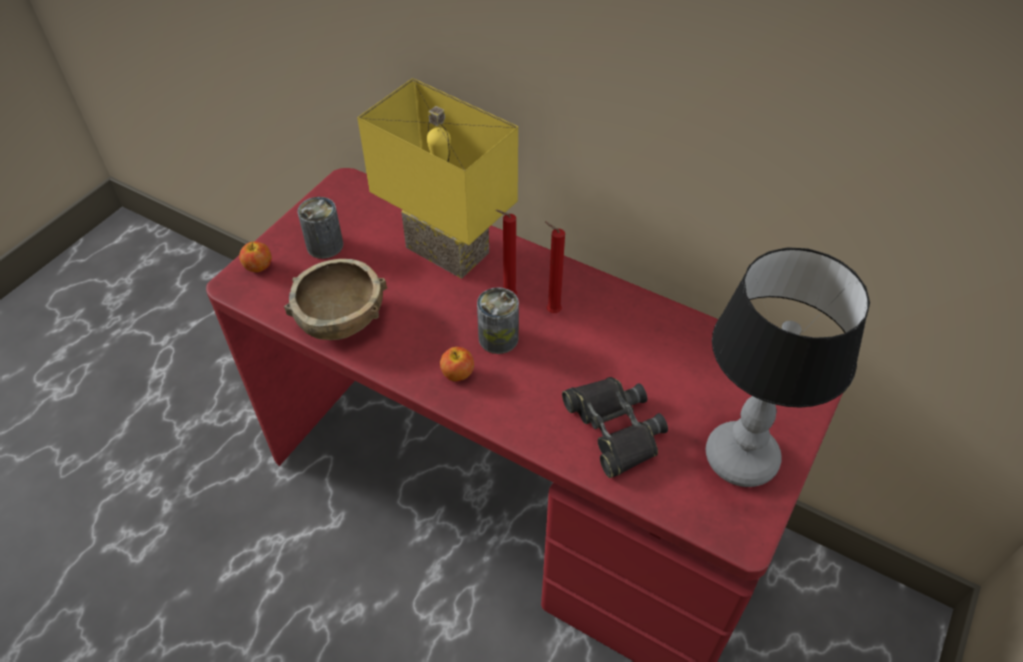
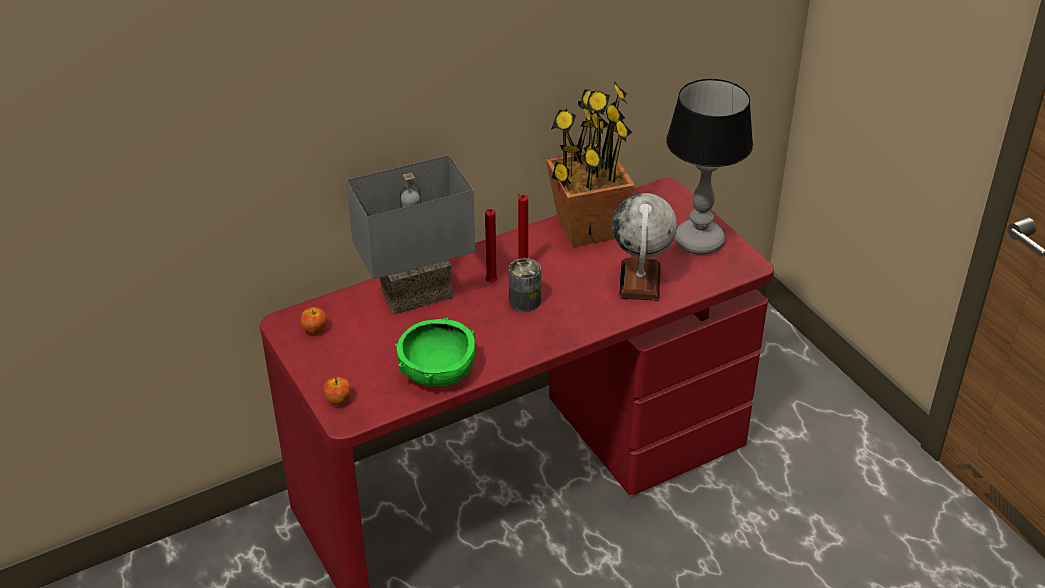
camera: 60 degrees left, 10 degrees down
brown bowl [284,259,387,340] -> green bowl [395,318,475,386]
can [297,197,343,259] -> none
yellow table lamp [357,78,518,279] -> grey table lamp [346,155,475,315]
apple [440,347,474,381] -> apple moved to [301,307,327,335]
black binoculars [562,377,668,478] -> globe [612,193,677,301]
none -> potted plant [546,81,635,247]

